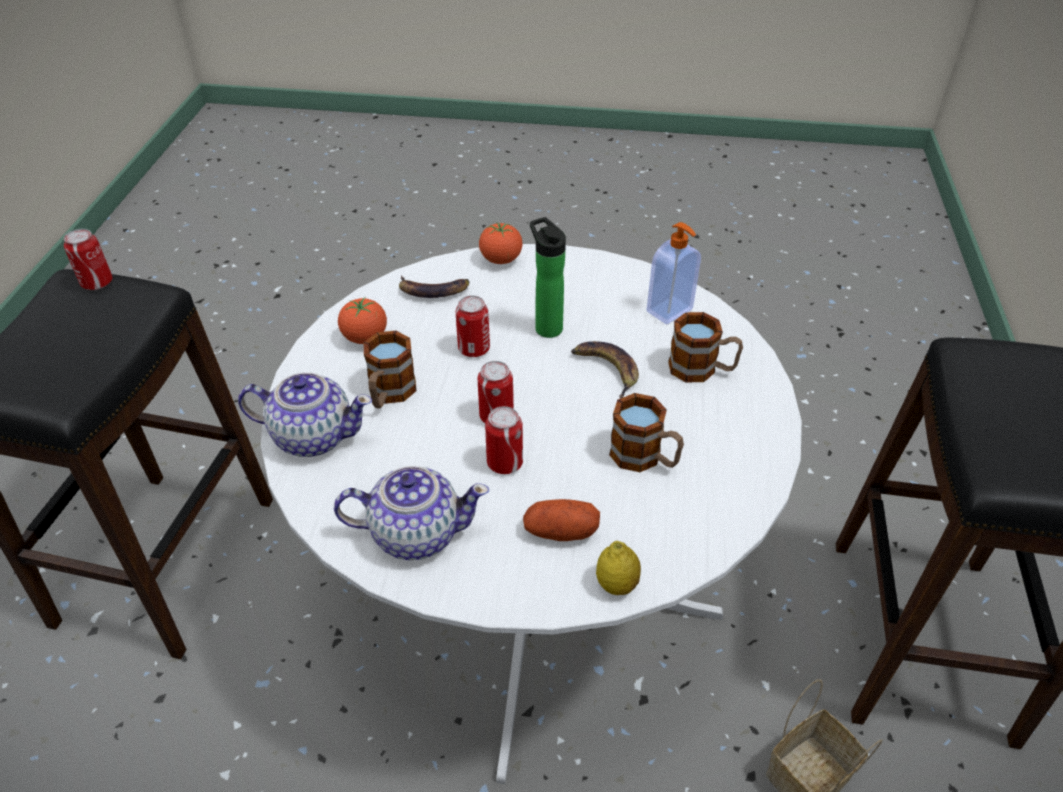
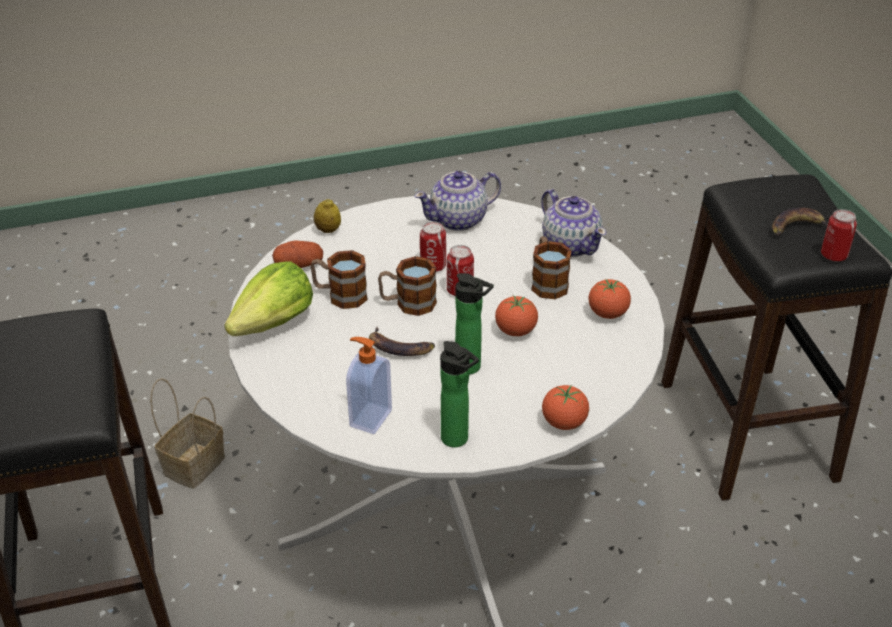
camera: 155 degrees right, 5 degrees down
teapot [238,372,372,457] -> teapot turned 105 degrees counterclockwise [541,189,606,257]
banana [399,276,469,298] -> banana moved to [772,208,828,236]
can [456,295,490,357] -> tomato [495,295,538,336]
potato [523,499,600,541] -> potato moved to [272,240,323,268]
mug [668,312,743,383] -> mug moved to [378,256,437,316]
none -> lettuce [224,262,313,336]
none -> bottle [440,341,479,447]

